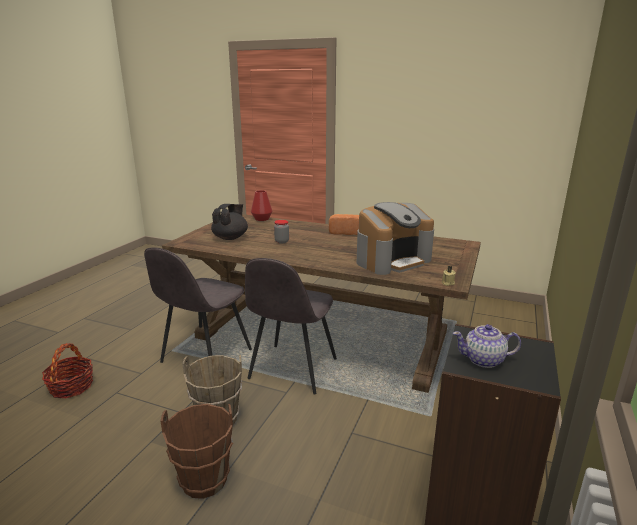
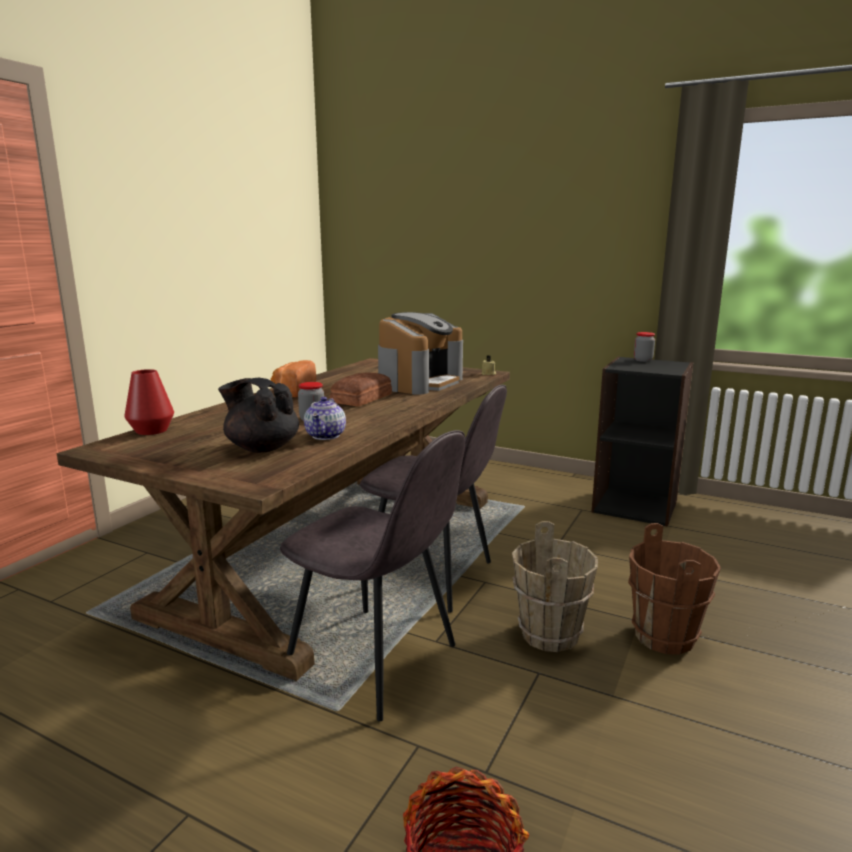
camera: 85 degrees left, 5 degrees down
coffee machine [357,202,434,275] -> coffee machine turned 60 degrees clockwise [378,312,463,395]
teapot [453,324,521,368] -> teapot moved to [304,397,346,440]
none -> bread [330,372,392,406]
none -> jar [634,332,655,362]

